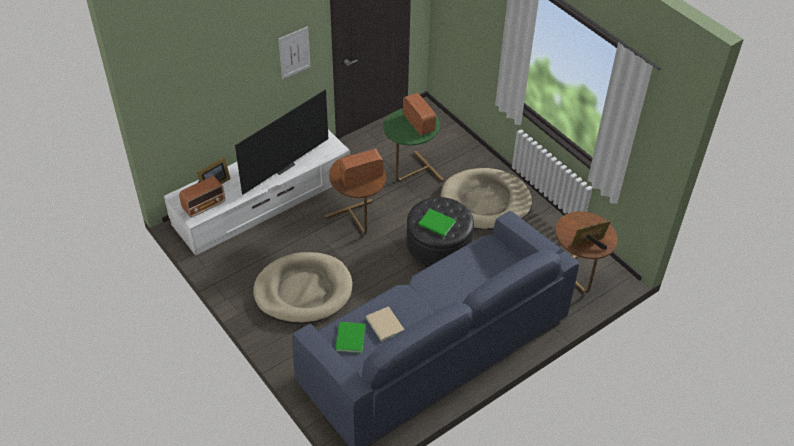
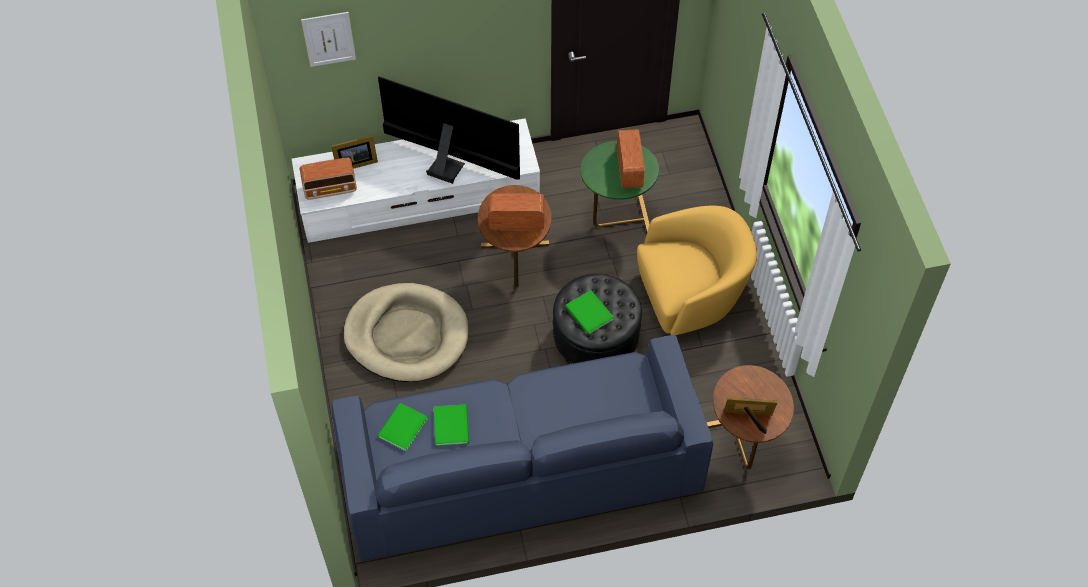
camera: 25 degrees right, 10 degrees up
television [235,90,328,195] -> television turned 135 degrees counterclockwise [378,76,520,184]
picture [278,26,311,79] -> picture moved to [301,12,356,67]
beige book [366,306,404,342] -> green book [434,404,469,446]
beige dog bed [441,168,532,230] -> yellow armchair [637,206,757,335]

